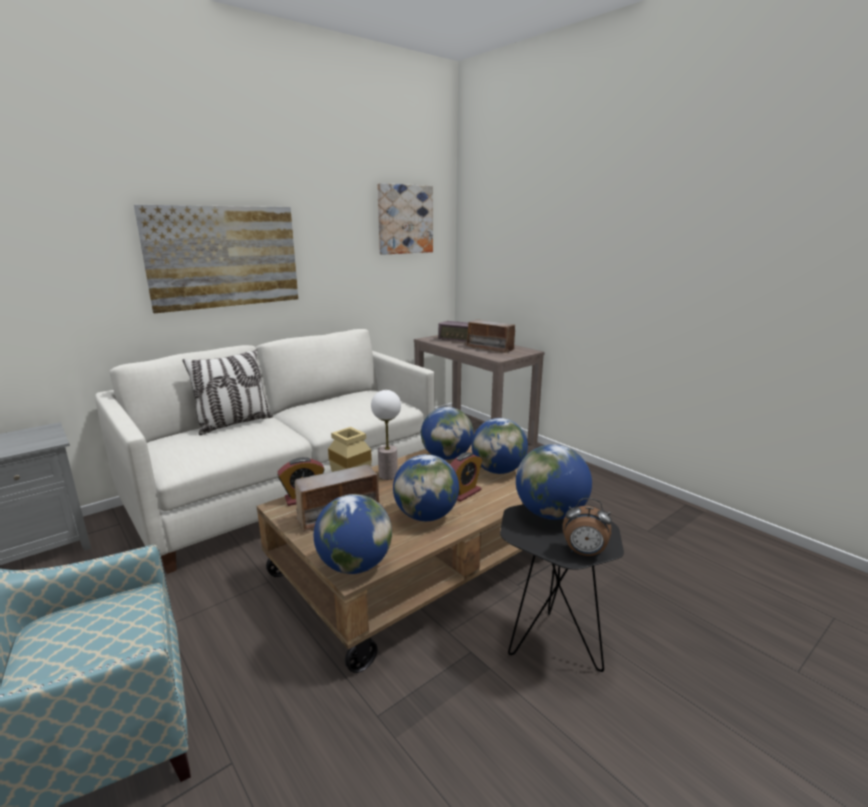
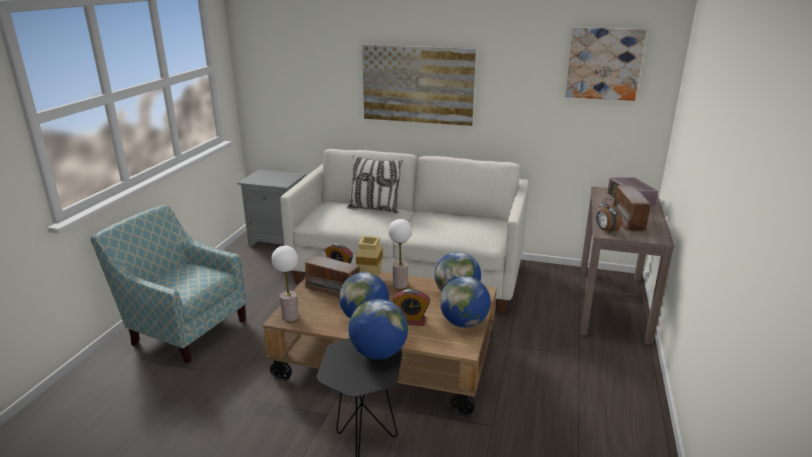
camera: 55 degrees right, 5 degrees up
globe [314,494,392,574] -> table lamp [271,245,299,321]
alarm clock [563,498,612,557] -> alarm clock moved to [596,198,622,234]

